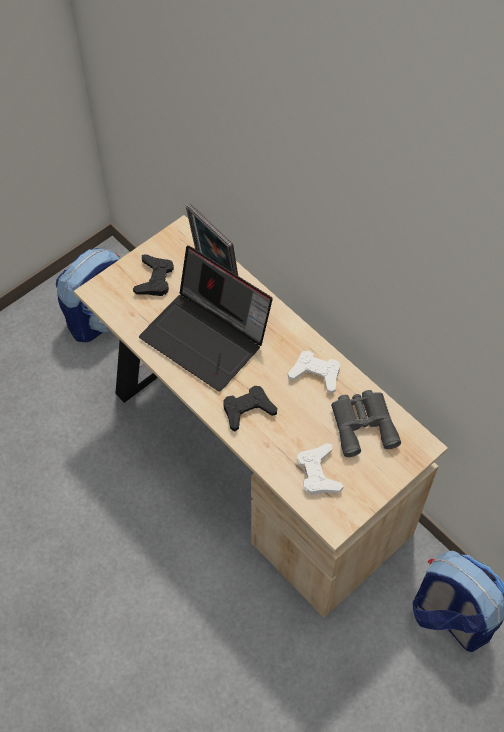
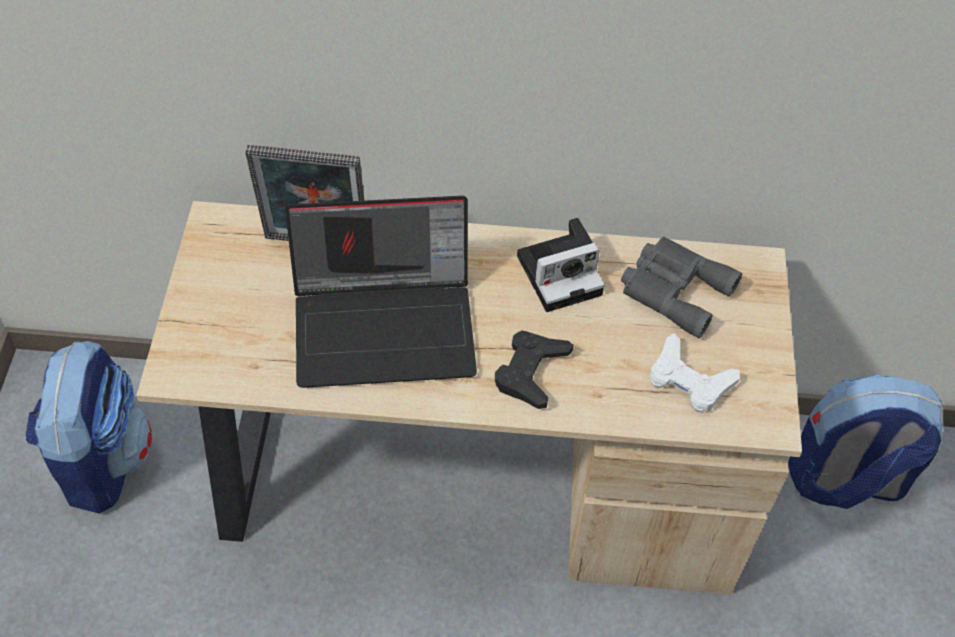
camera: 45 degrees left, 5 degrees down
black game controller [133,254,174,296] -> none
white game controller [288,351,340,394] -> camera [517,218,605,312]

